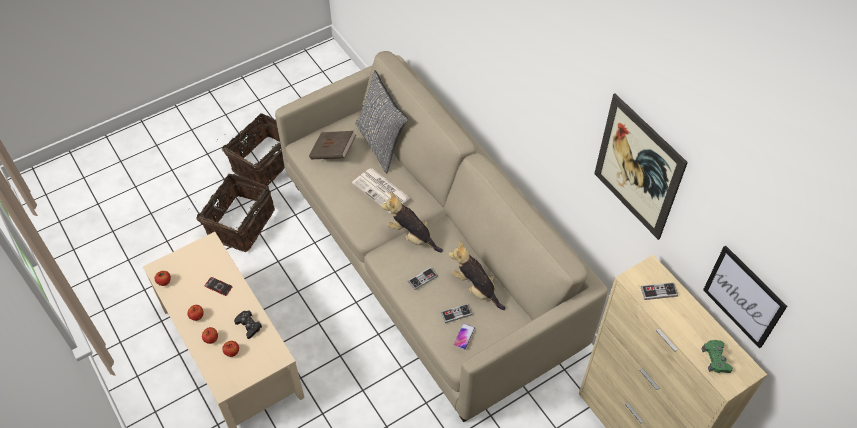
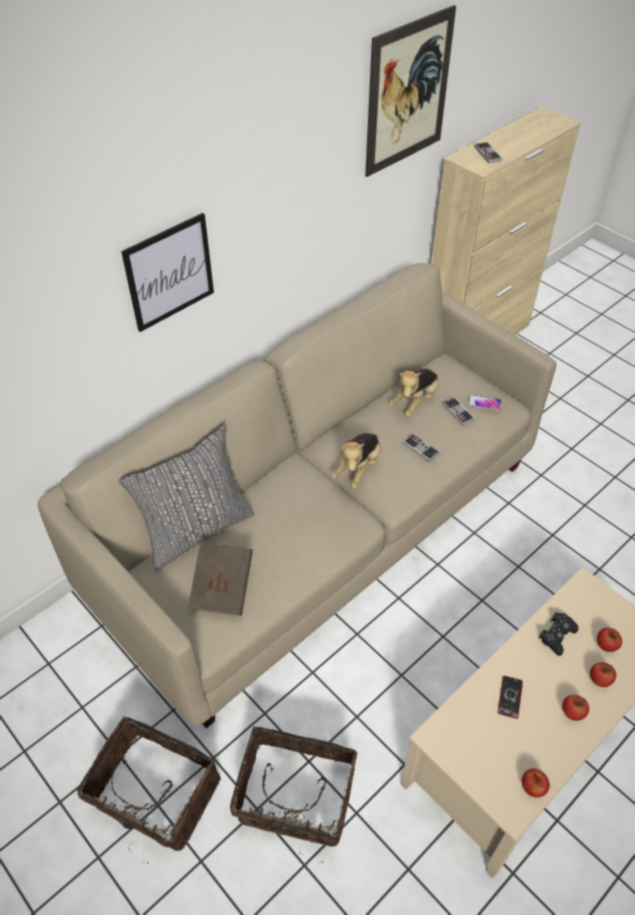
camera: 100 degrees left, 5 degrees down
newspaper [352,168,410,214] -> none
green game controller [702,340,733,373] -> none
picture [703,245,787,349] -> picture moved to [121,213,214,332]

